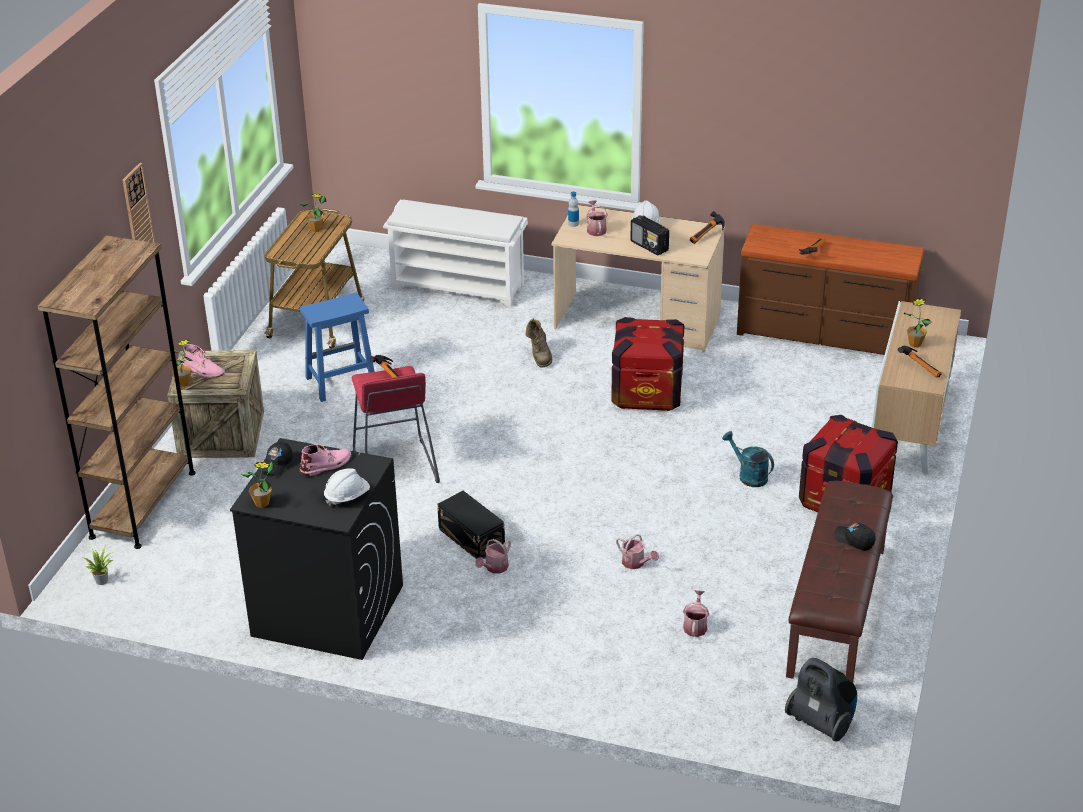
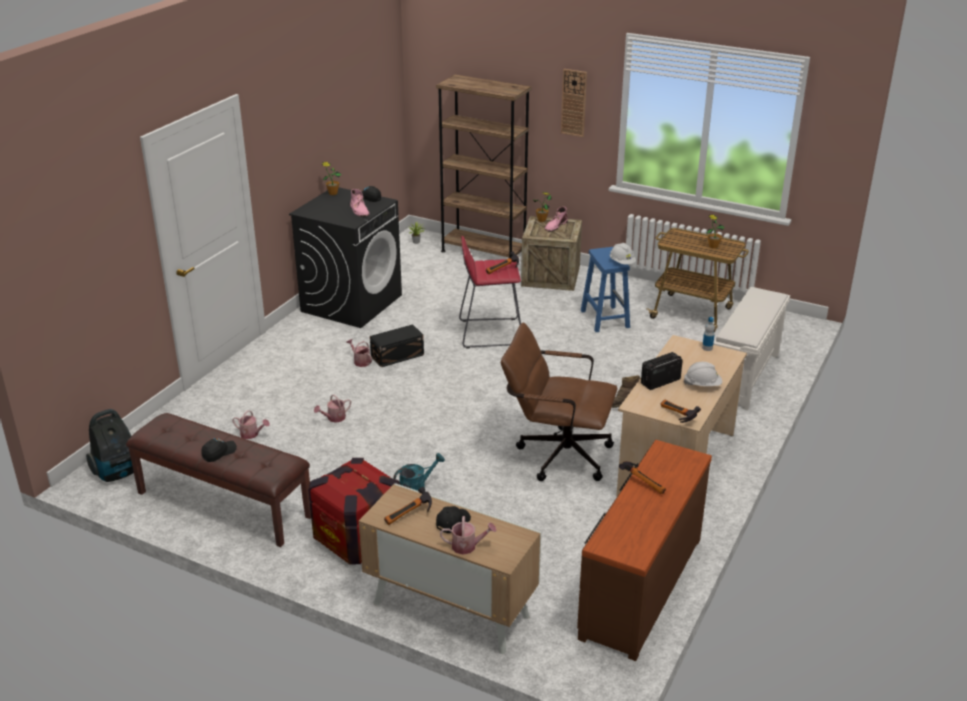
camera: 100 degrees right, 5 degrees down
white hard hat [324,468,370,506] -> white hard hat moved to [610,243,636,265]
watering can [586,200,608,236] -> watering can moved to [440,516,497,555]
crate [611,317,684,411] -> brown office chair [501,322,617,481]
potted plant [904,298,932,348] -> black cap [436,506,471,533]

